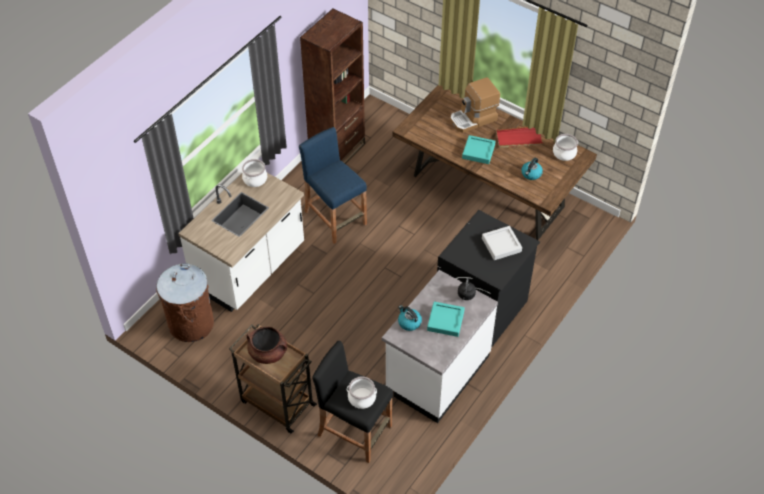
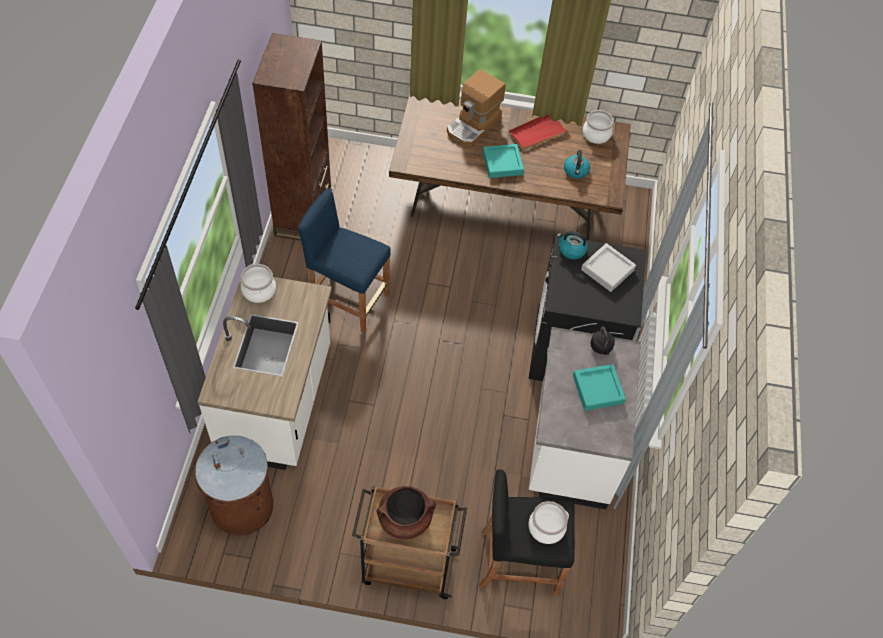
camera: 30 degrees left, 5 degrees up
kettle [398,305,422,331] -> kettle moved to [557,231,588,259]

